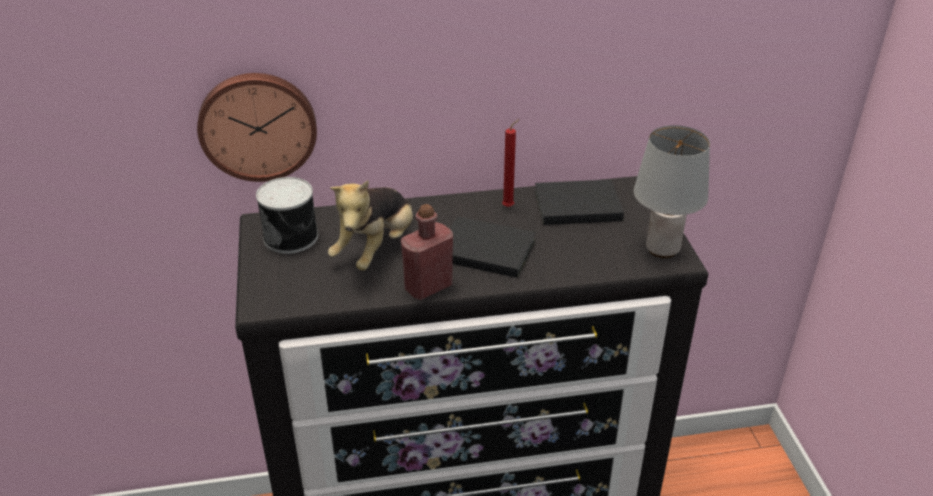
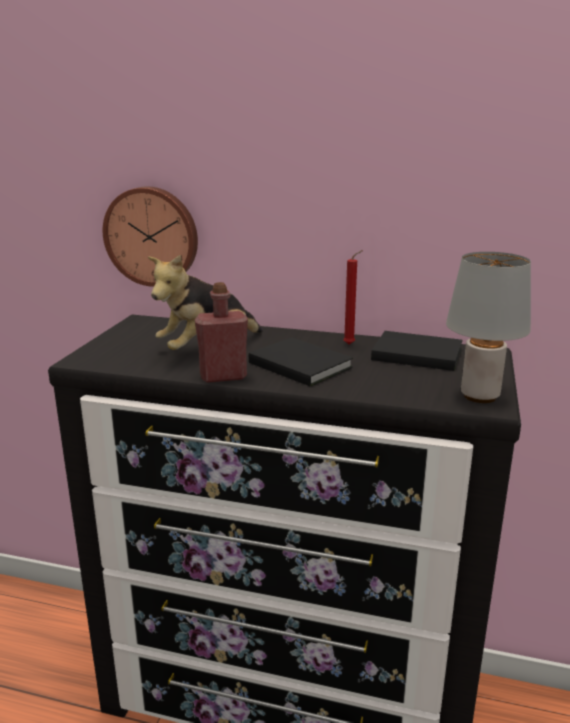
camera: 25 degrees right, 15 degrees down
can [256,177,318,254] -> none

